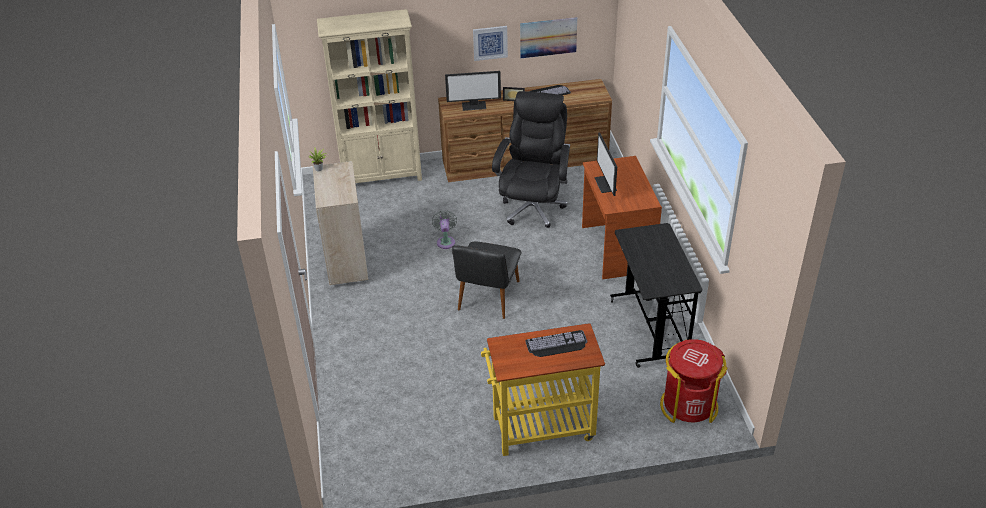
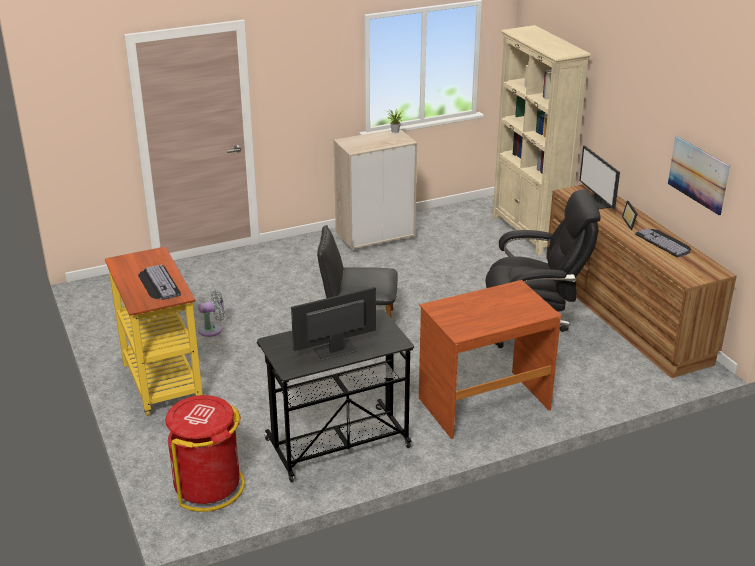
camera: 75 degrees right, 10 degrees down
grey fan [432,210,457,249] -> grey fan moved to [198,290,225,337]
picture [473,26,508,61] -> none
monitor [594,133,617,196] -> monitor moved to [291,287,376,361]

